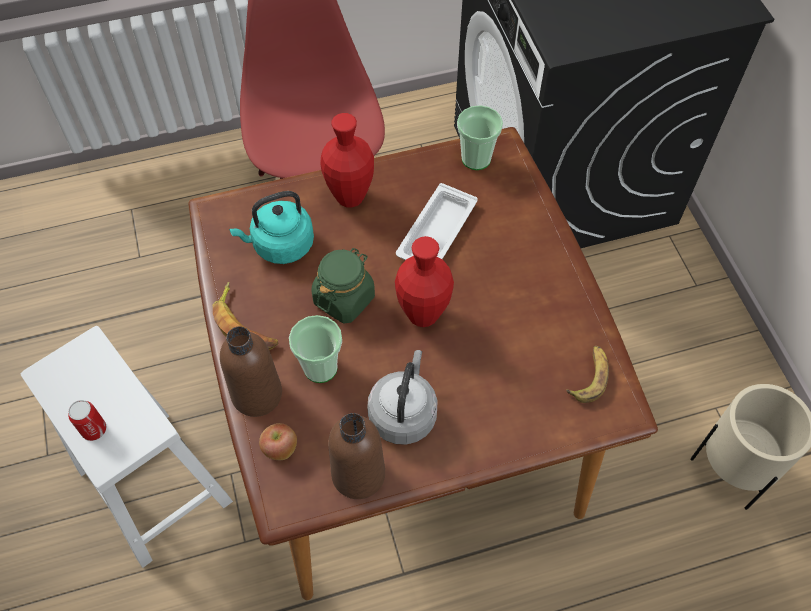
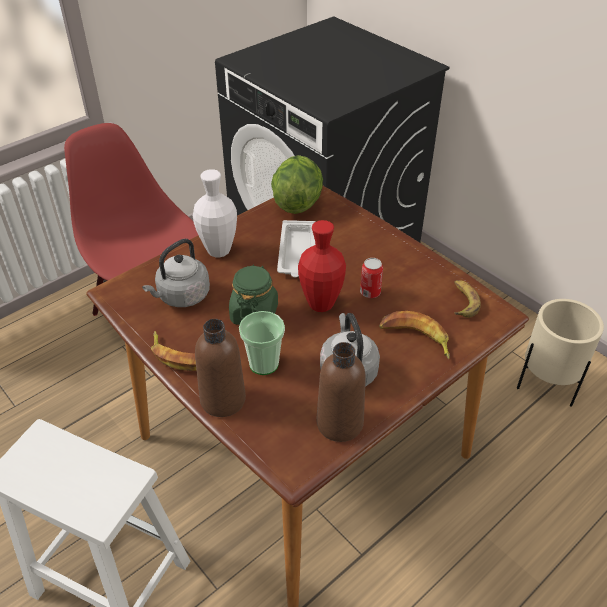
camera: 25 degrees left, 15 degrees down
can [68,400,106,441] -> can moved to [360,258,383,298]
turquoise kettle [229,191,314,264] -> grey kettle [142,239,210,307]
apple [259,423,297,460] -> none
red vase [320,113,374,207] -> white vase [193,169,237,257]
cup [457,105,503,170] -> lettuce [271,155,323,214]
none -> banana [379,311,450,359]

